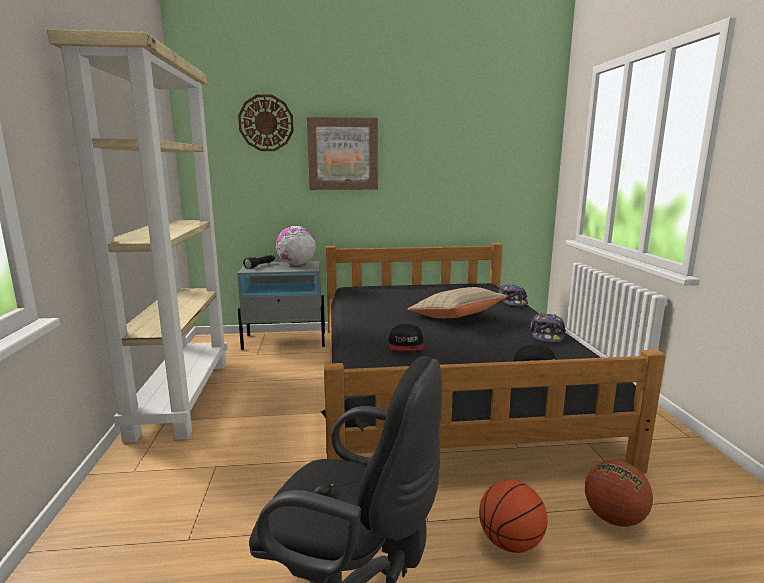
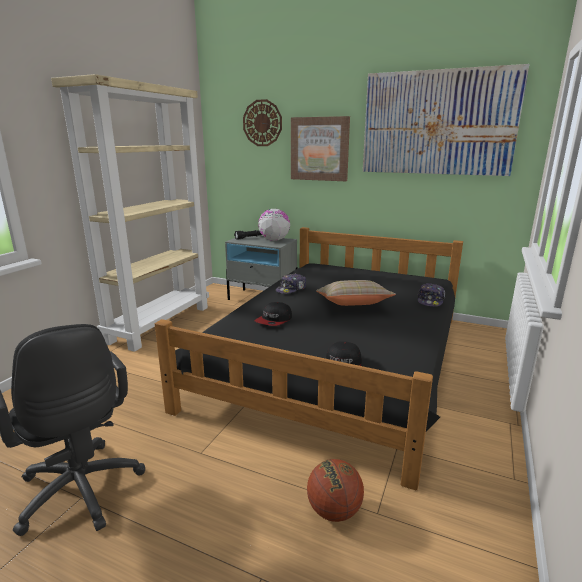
camera: 30 degrees right, 5 degrees up
basketball [479,480,547,553] -> none
cap [530,313,566,342] -> cap moved to [276,273,306,294]
none -> picture [363,64,529,176]

